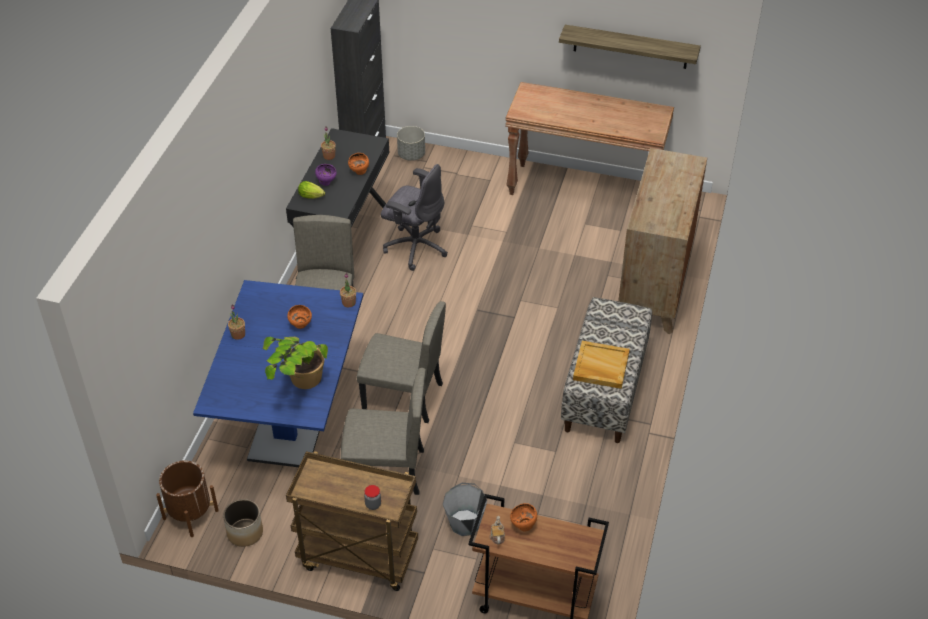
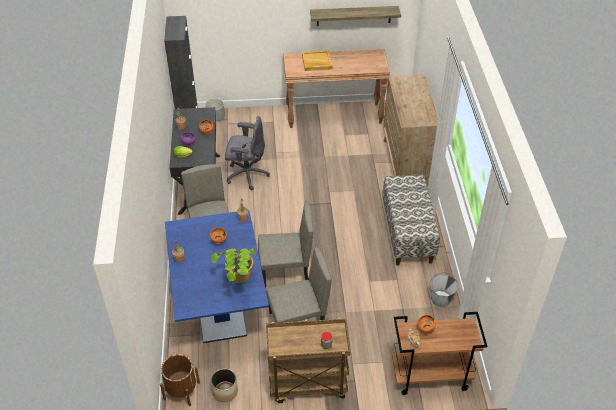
camera: 20 degrees left, 0 degrees up
grey bucket [443,483,487,536] -> grey bucket moved to [429,272,458,307]
beige tray [573,341,630,389] -> beige tray moved to [302,50,332,71]

